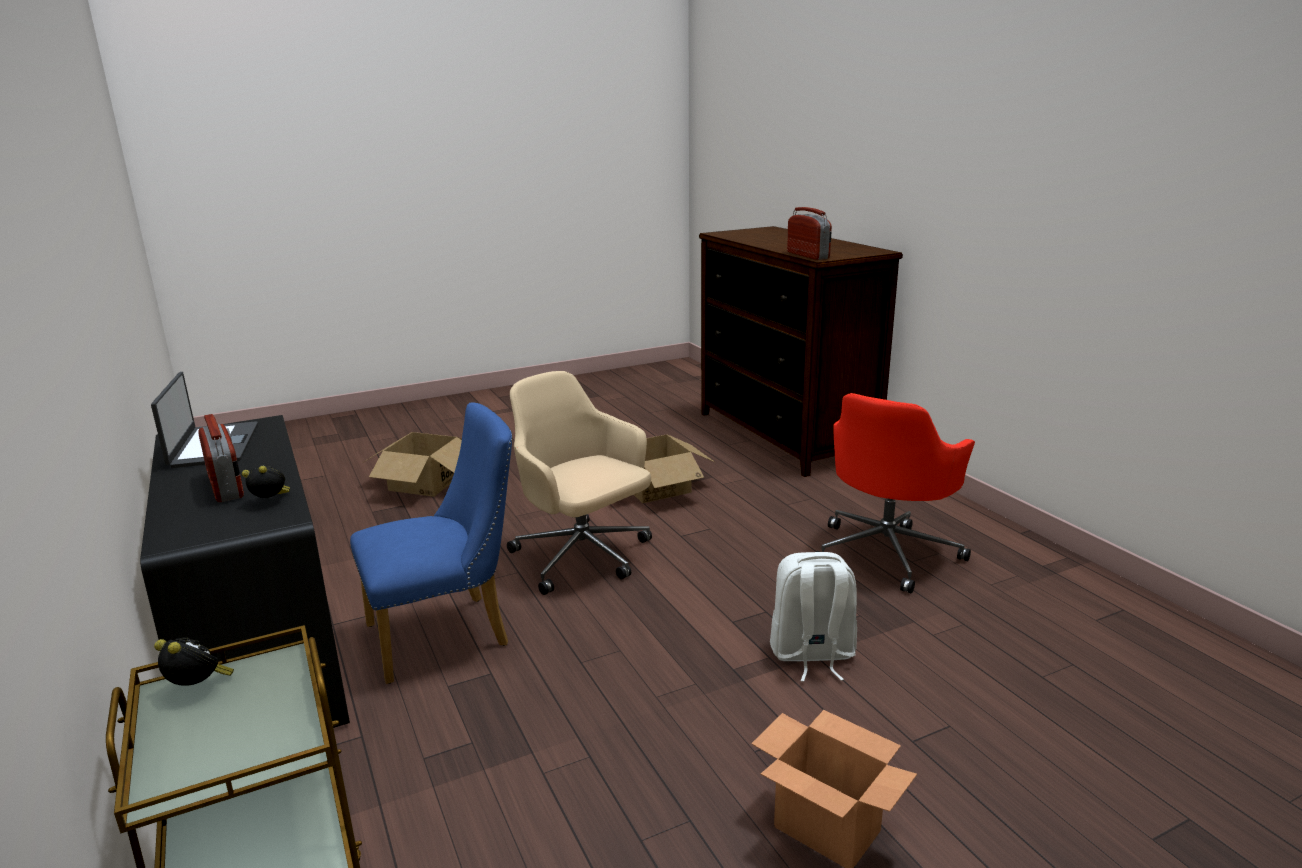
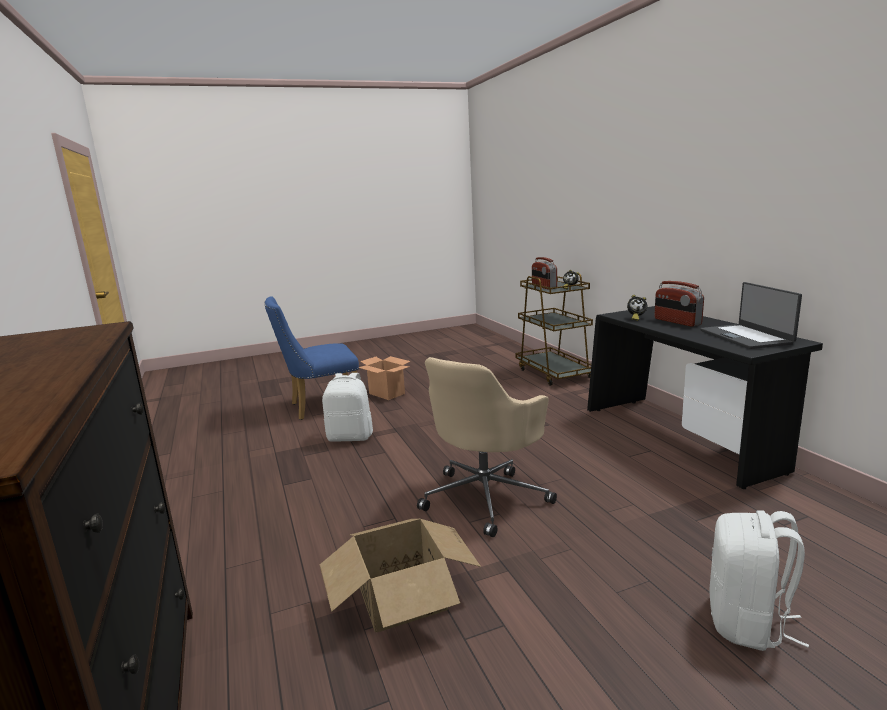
camera: 175 degrees left, 5 degrees down
blue chair [350,402,512,684] -> blue chair moved to [264,296,359,420]
cardboard box [362,432,462,497] -> white backpack [709,510,809,651]
beige office chair [507,371,652,595] -> beige office chair turned 75 degrees clockwise [417,357,557,537]
radio [787,207,832,260] -> radio moved to [532,257,557,290]
red office chair [816,393,975,594] -> none

